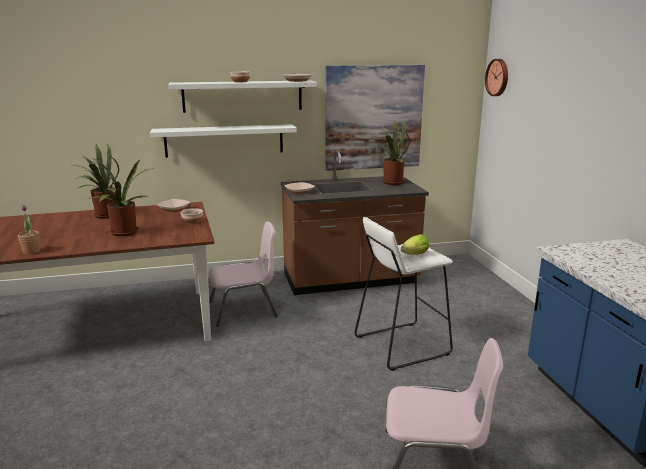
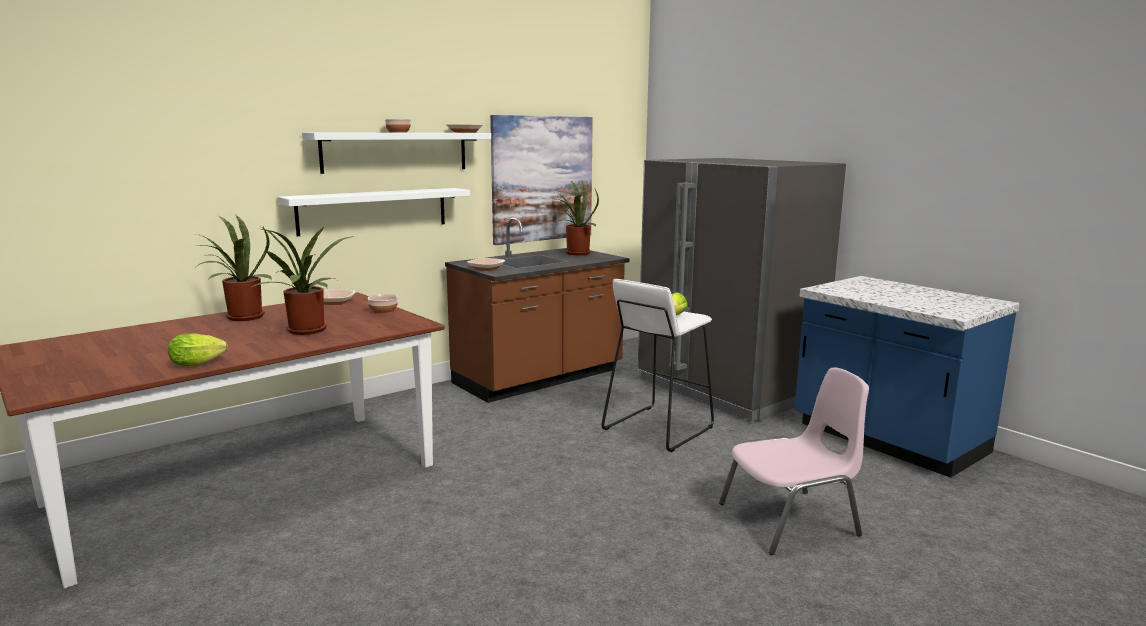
camera: 25 degrees left, 5 degrees down
potted plant [18,205,40,254] -> lettuce [168,333,228,366]
pink chair [209,221,278,327] -> none
wall clock [485,59,508,96] -> none
none -> grey fridge [638,158,846,422]

